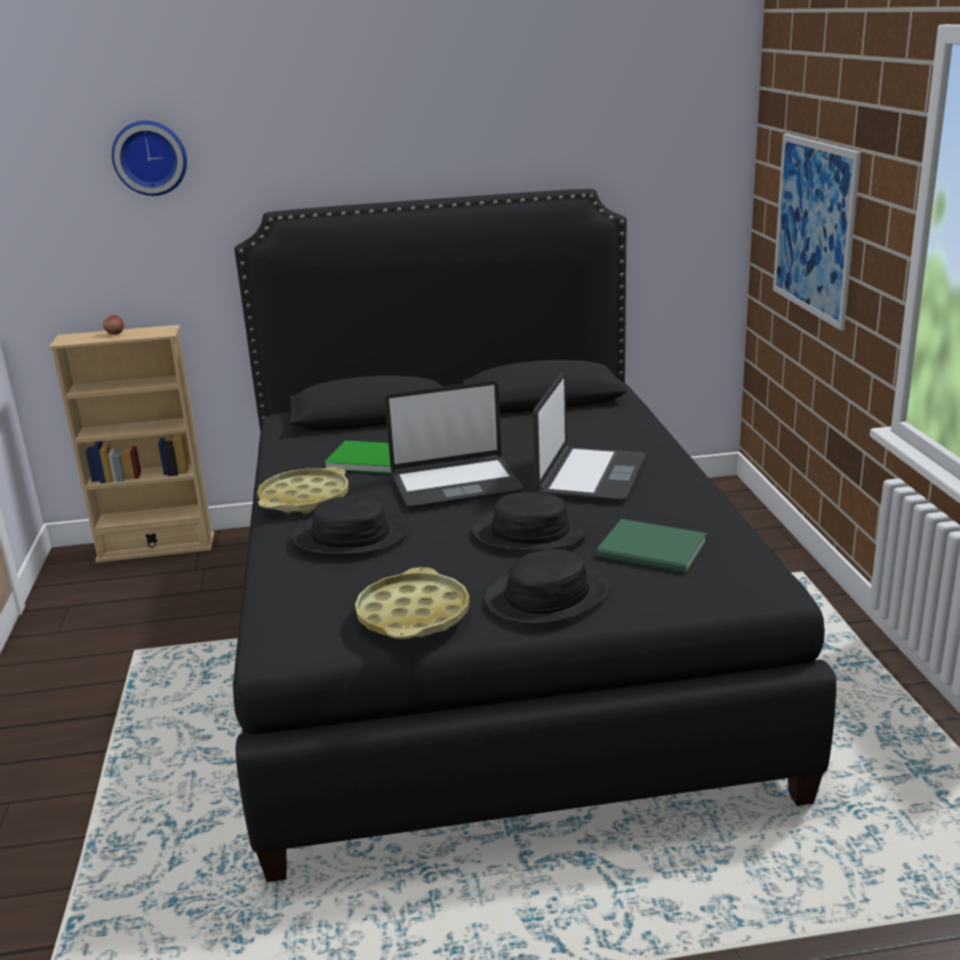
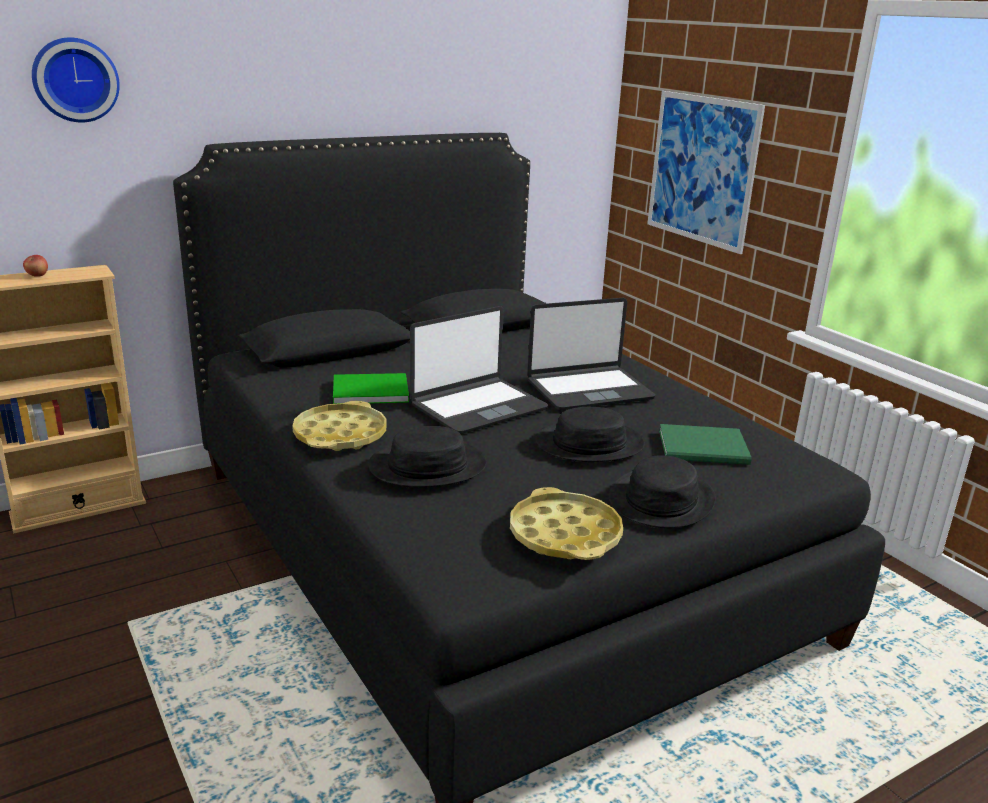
camera: 25 degrees left, 0 degrees up
laptop [532,372,646,502] -> laptop turned 75 degrees clockwise [527,298,655,410]

